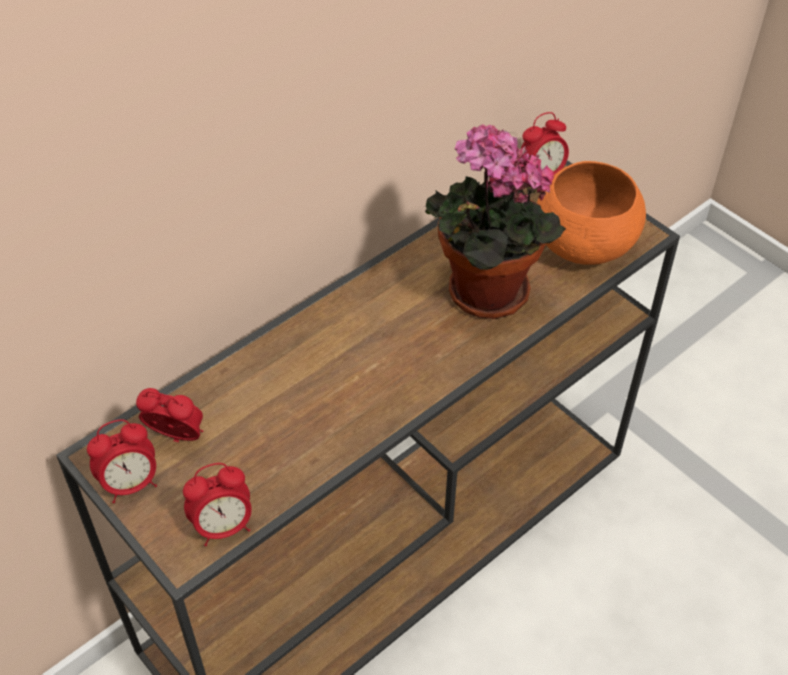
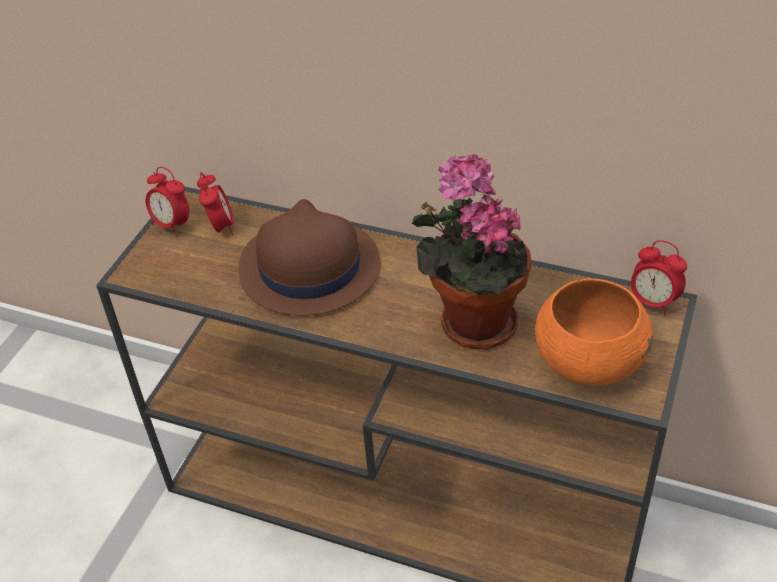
camera: 65 degrees right, 5 degrees down
alarm clock [183,463,252,546] -> none
none -> brown hat [239,199,381,316]

